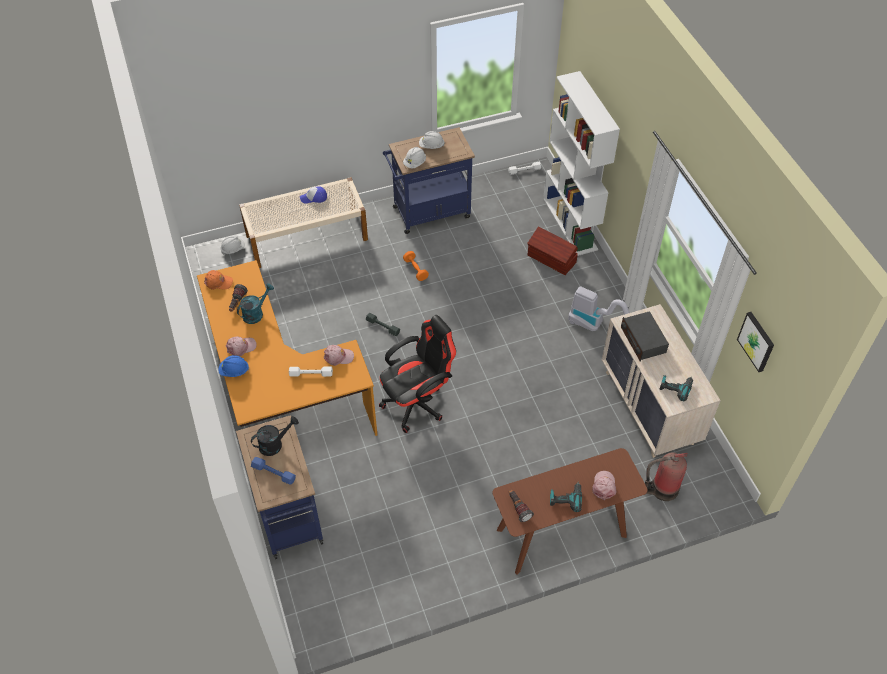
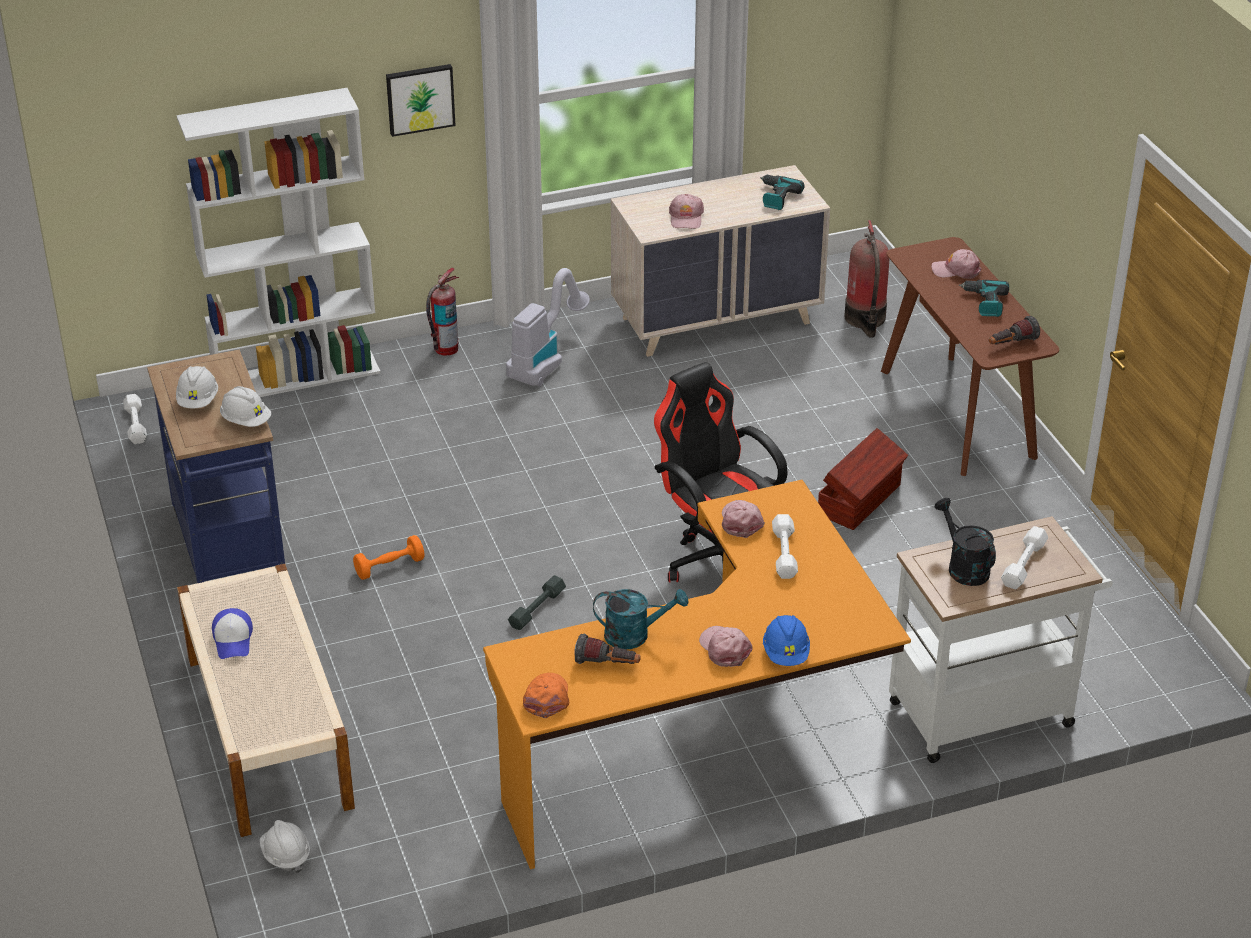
camera: 90 degrees left, 15 degrees down
blue cart [236,415,323,559] -> white cart [889,516,1113,763]
turquoise watering can [237,283,274,324] -> turquoise watering can turned 135 degrees clockwise [593,589,688,649]
blue dumbbell [251,457,296,485] -> white dumbbell [1001,526,1048,589]
brown storage box [527,226,578,275] -> brown storage box moved to [818,428,908,530]
radio [621,311,669,362] -> pink cap [669,194,704,229]
picture [737,312,774,372] -> picture moved to [386,64,456,137]
none -> fire extinguisher [426,268,459,356]

